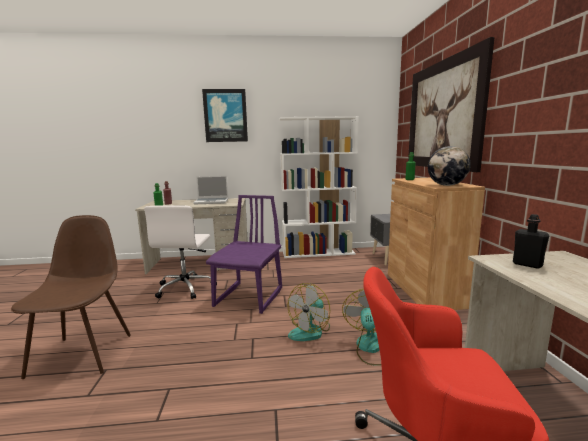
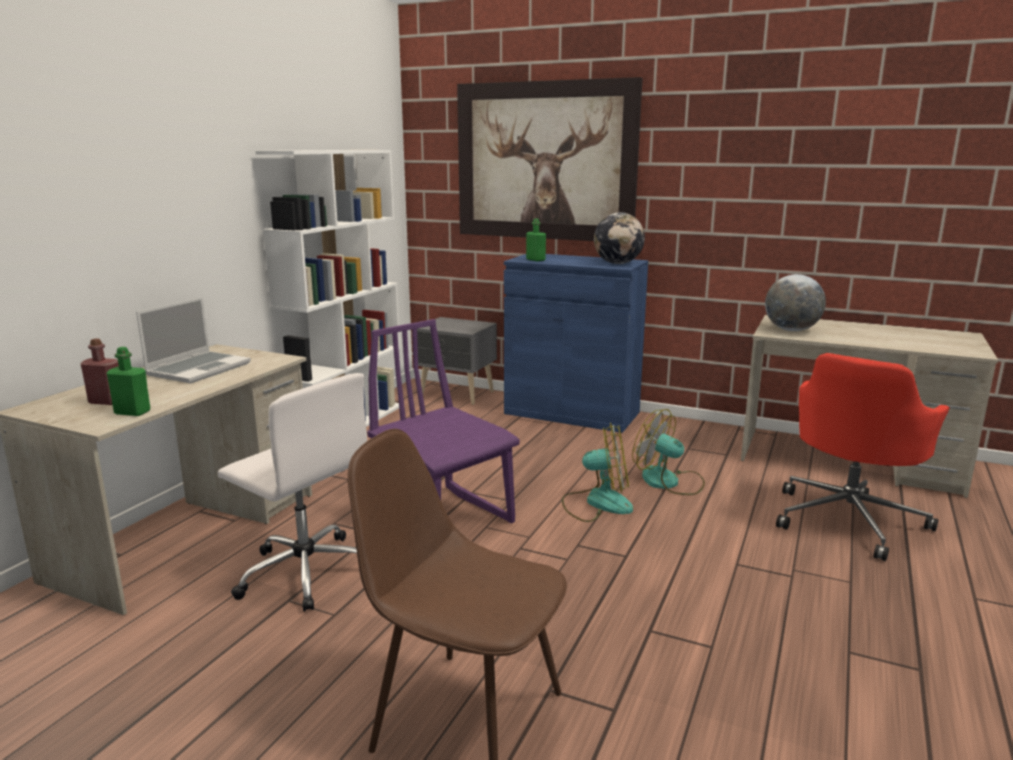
camera: 60 degrees left, 5 degrees up
picture [202,89,248,142] -> none
fan [287,283,330,341] -> fan turned 60 degrees counterclockwise [562,423,633,522]
brown cabinet [388,178,485,310] -> blue cabinet [504,254,648,433]
black bottle [513,214,550,269] -> globe [765,274,826,331]

